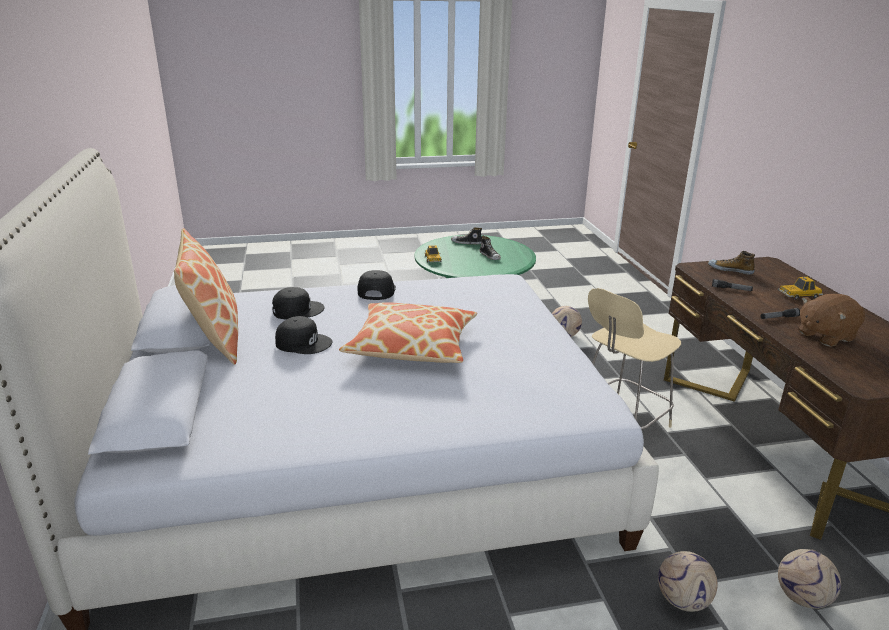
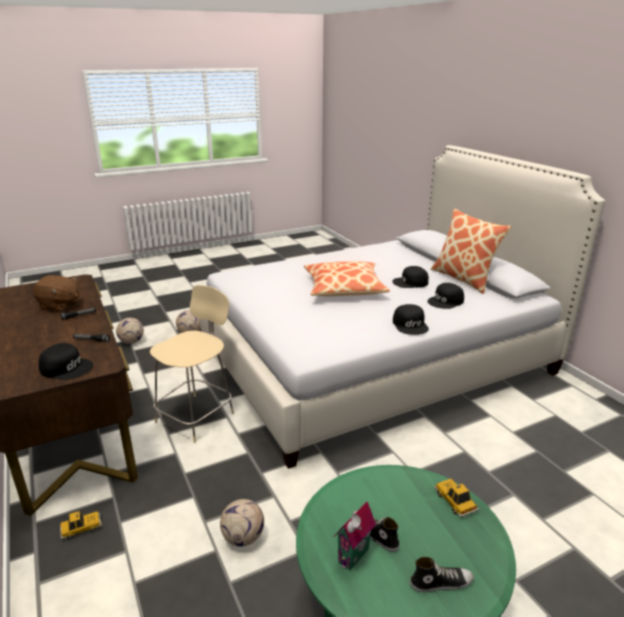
camera: 165 degrees right, 0 degrees up
shoe [708,251,755,275] -> black cap [38,343,93,380]
toy car [778,277,823,300] -> toy car moved to [60,511,102,539]
brown plush toy [798,294,865,347] -> brown plush toy turned 60 degrees clockwise [33,275,80,312]
none -> toy house [334,501,376,570]

